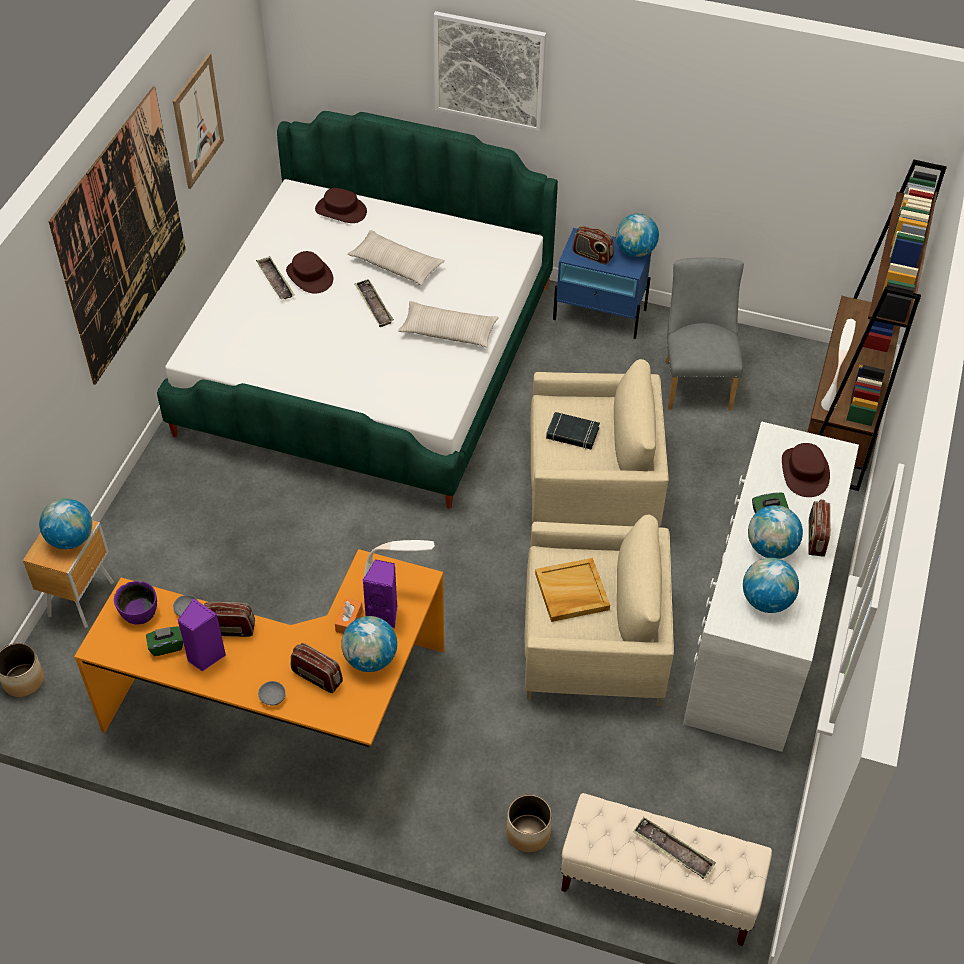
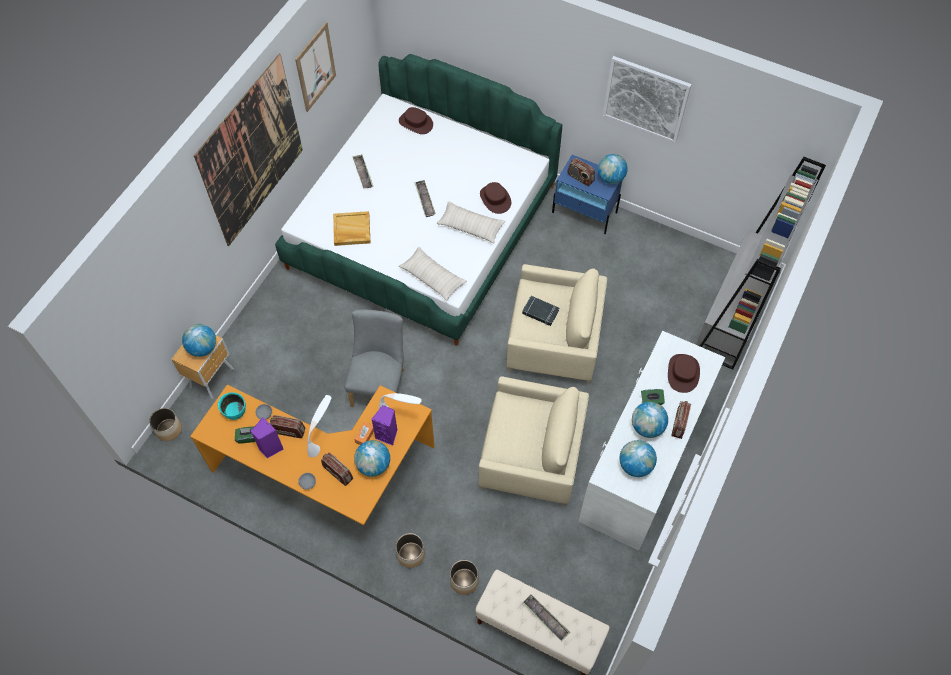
camera: 10 degrees right, 10 degrees up
purple bowl [114,581,157,625] -> turquoise bowl [218,392,246,420]
brown hat [286,251,333,294] -> brown hat moved to [480,182,511,214]
beige pillow [348,230,445,286] -> beige pillow moved to [399,247,467,301]
picture [433,11,546,132] -> picture moved to [603,56,692,143]
beige tray [535,558,610,622] -> beige tray moved to [333,211,370,246]
grey chair [666,257,744,410] -> grey chair moved to [345,309,404,407]
brown bookcase [807,160,947,491] -> grey bookcase [697,157,826,370]
white table lamp [821,319,856,411] -> white table lamp moved to [307,395,332,458]
none -> planter [396,533,425,568]

